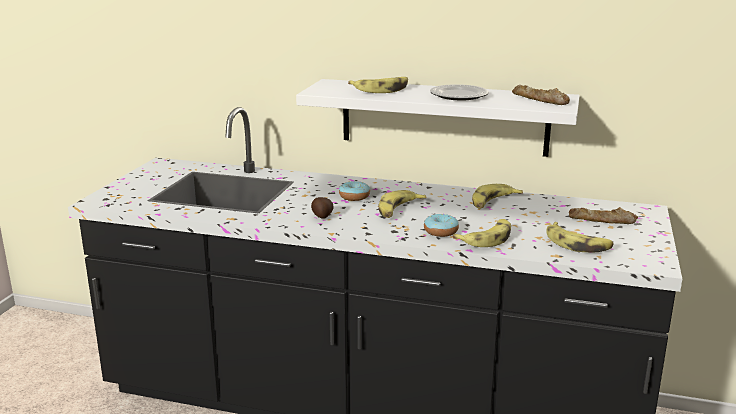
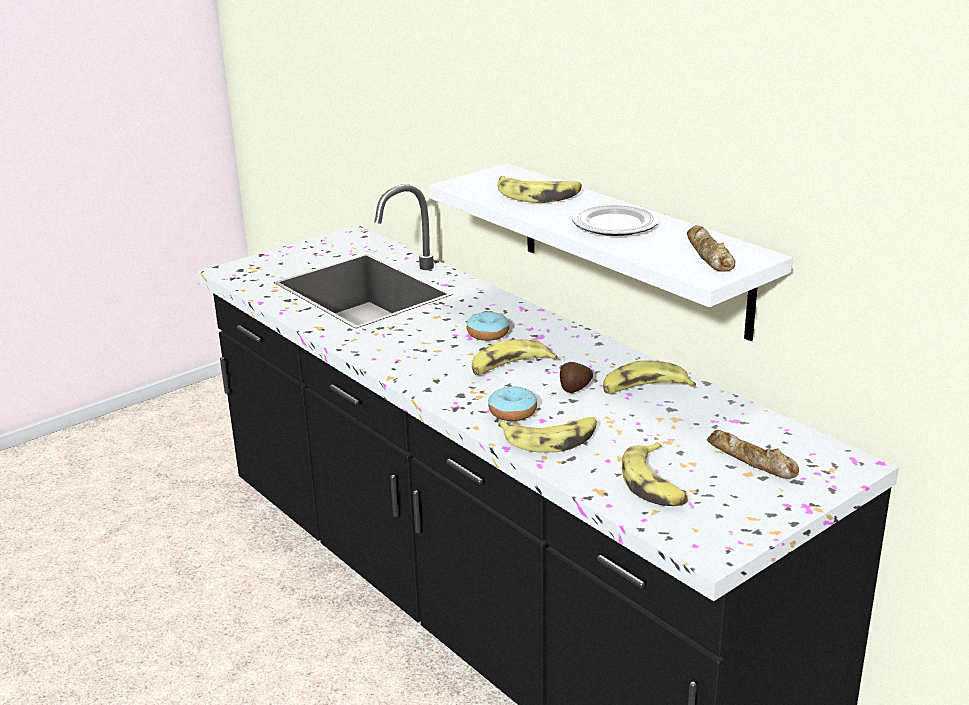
camera: 35 degrees right, 5 degrees up
potato [311,197,334,219] -> potato moved to [560,362,593,393]

